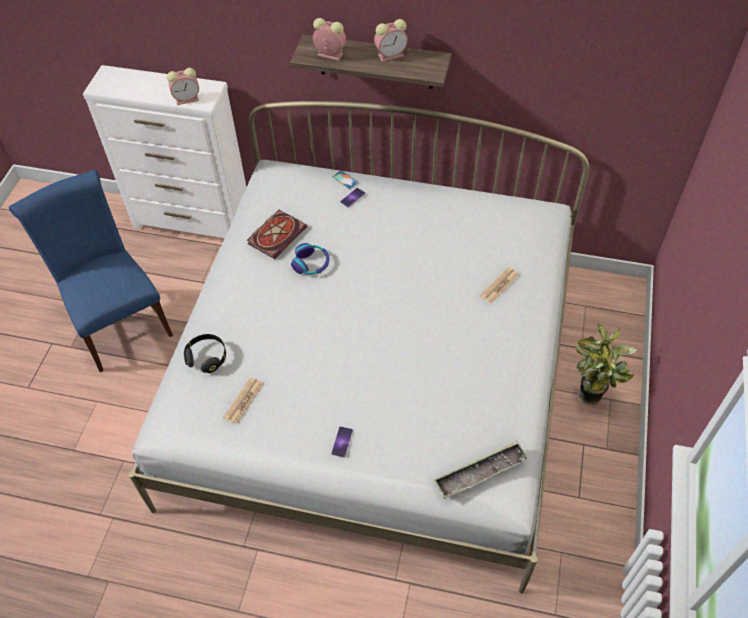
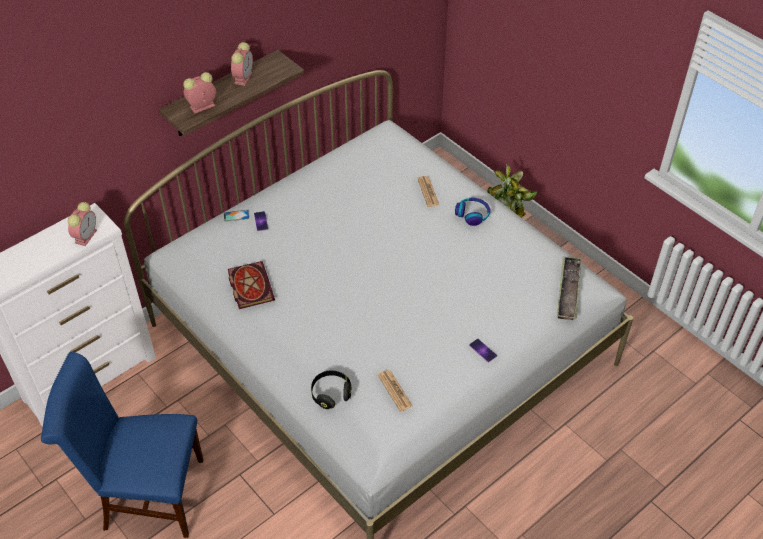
camera: 55 degrees left, 5 degrees down
headphones [291,243,330,275] -> headphones moved to [455,197,491,226]

